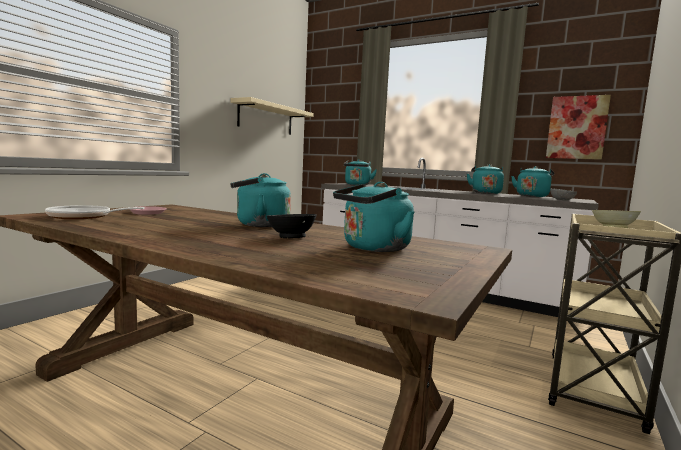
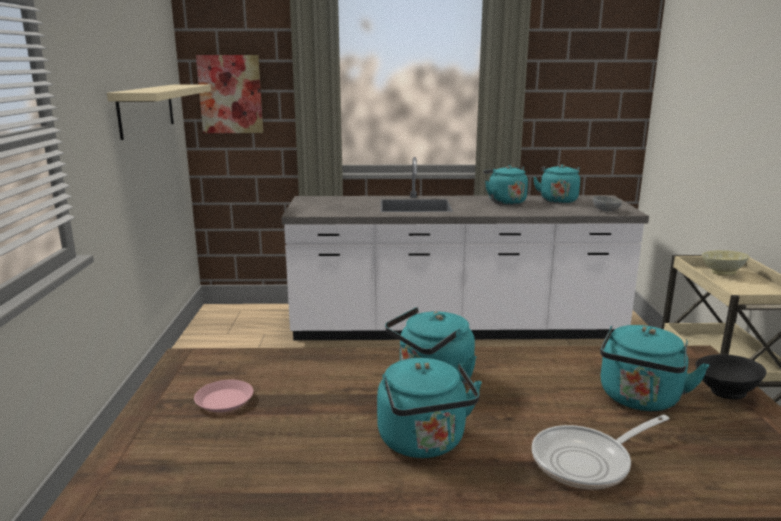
camera: 30 degrees left, 10 degrees up
frying pan [45,205,145,219] -> frying pan moved to [532,415,670,489]
black bowl [267,214,317,238] -> black bowl moved to [695,354,767,400]
turquoise kettle [344,159,377,185] -> turquoise kettle moved to [377,358,482,458]
picture [546,95,611,160] -> picture moved to [196,55,263,133]

